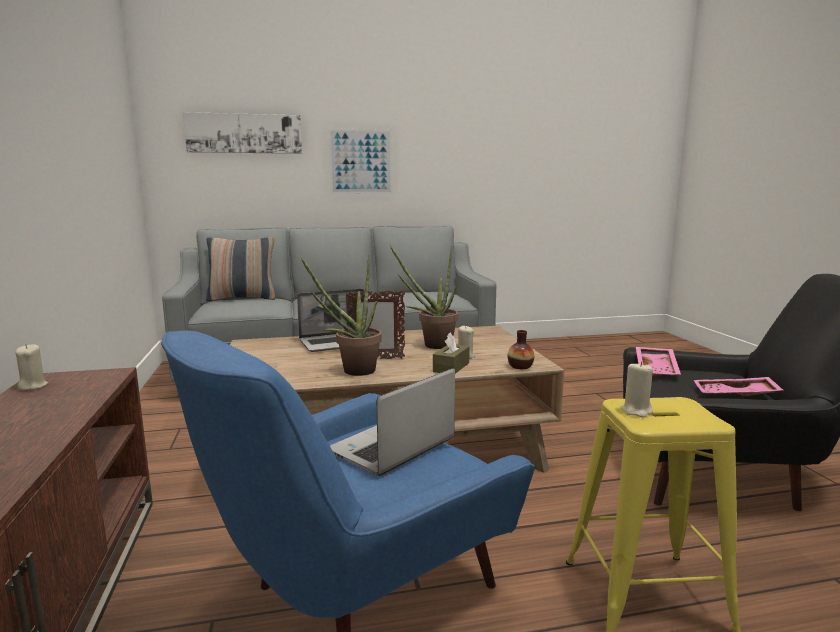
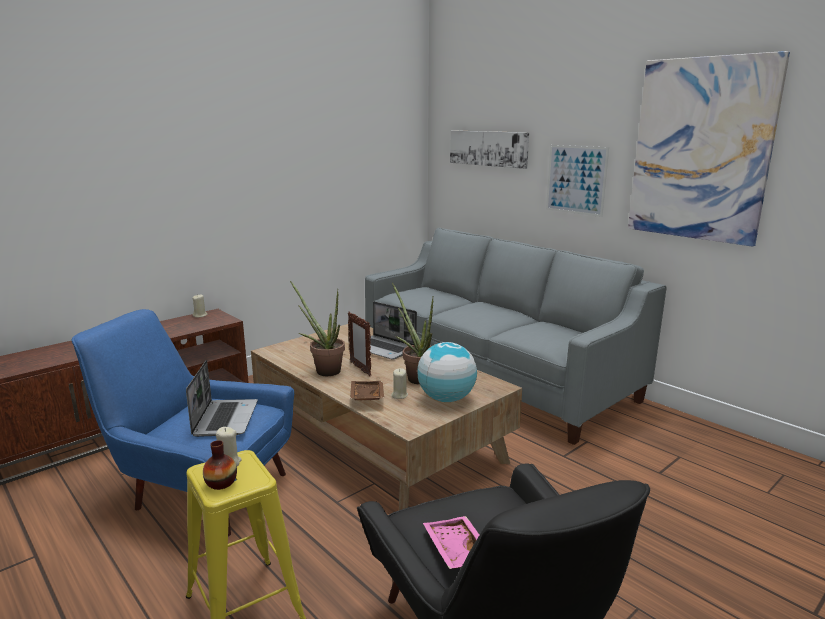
camera: 60 degrees right, 5 degrees up
pillow [206,237,276,301] -> none
laptop [330,369,455,476] -> laptop turned 75 degrees clockwise [186,360,258,437]
brown tissue box [433,332,470,374] -> brown tray [350,381,384,401]
vase [508,330,534,369] -> vase moved to [203,440,237,490]
pink tray [636,347,681,377] -> none
none -> globe [417,342,477,402]
none -> picture [628,51,790,247]

